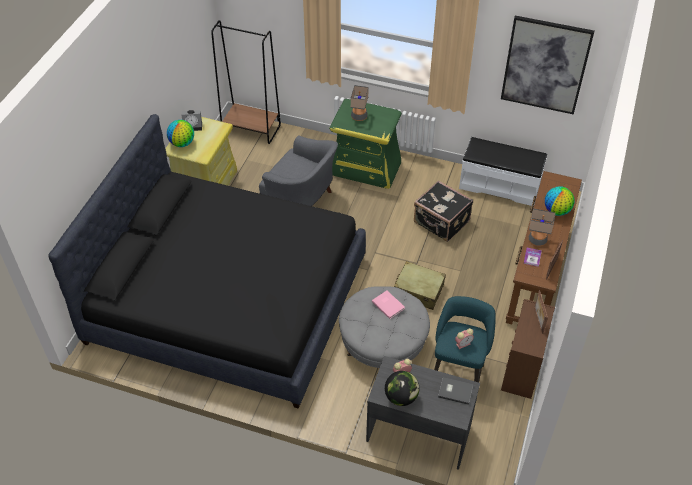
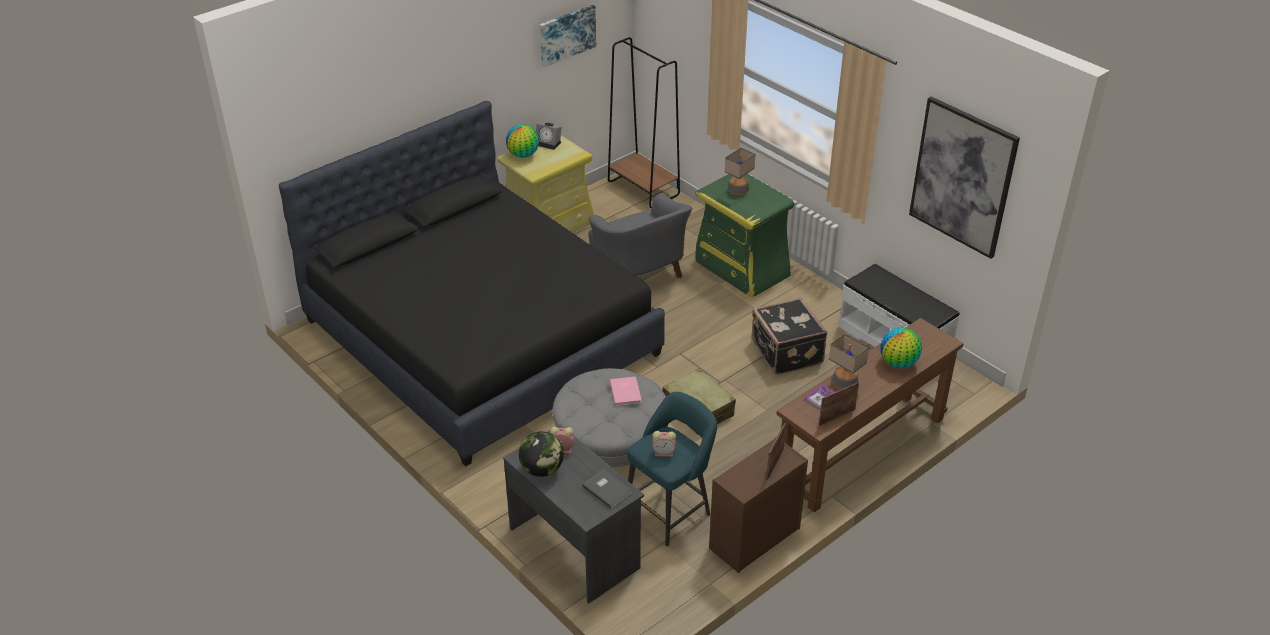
camera: 30 degrees right, 10 degrees down
none -> picture [540,5,596,67]

